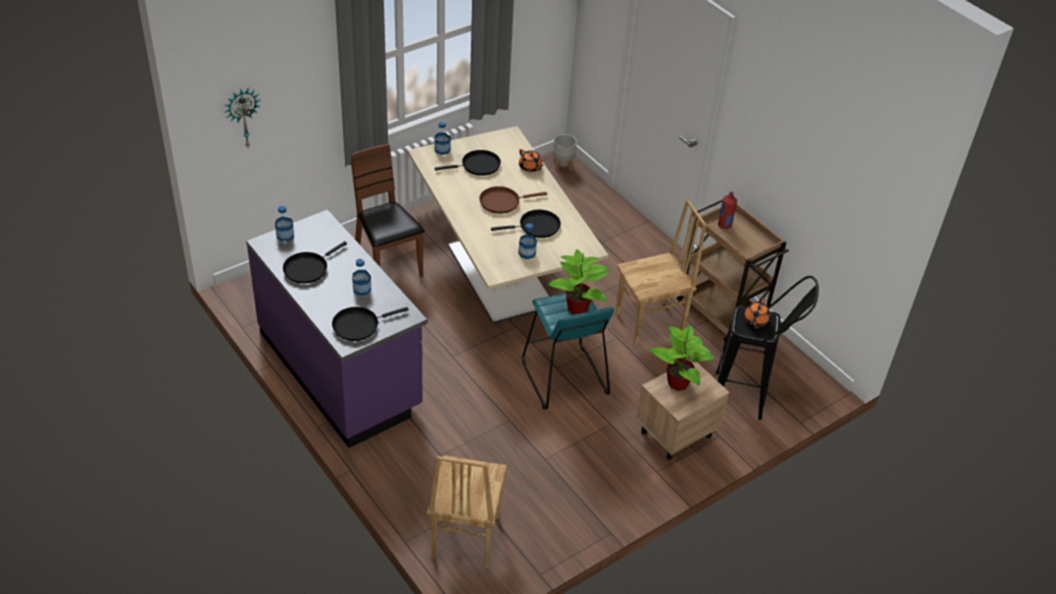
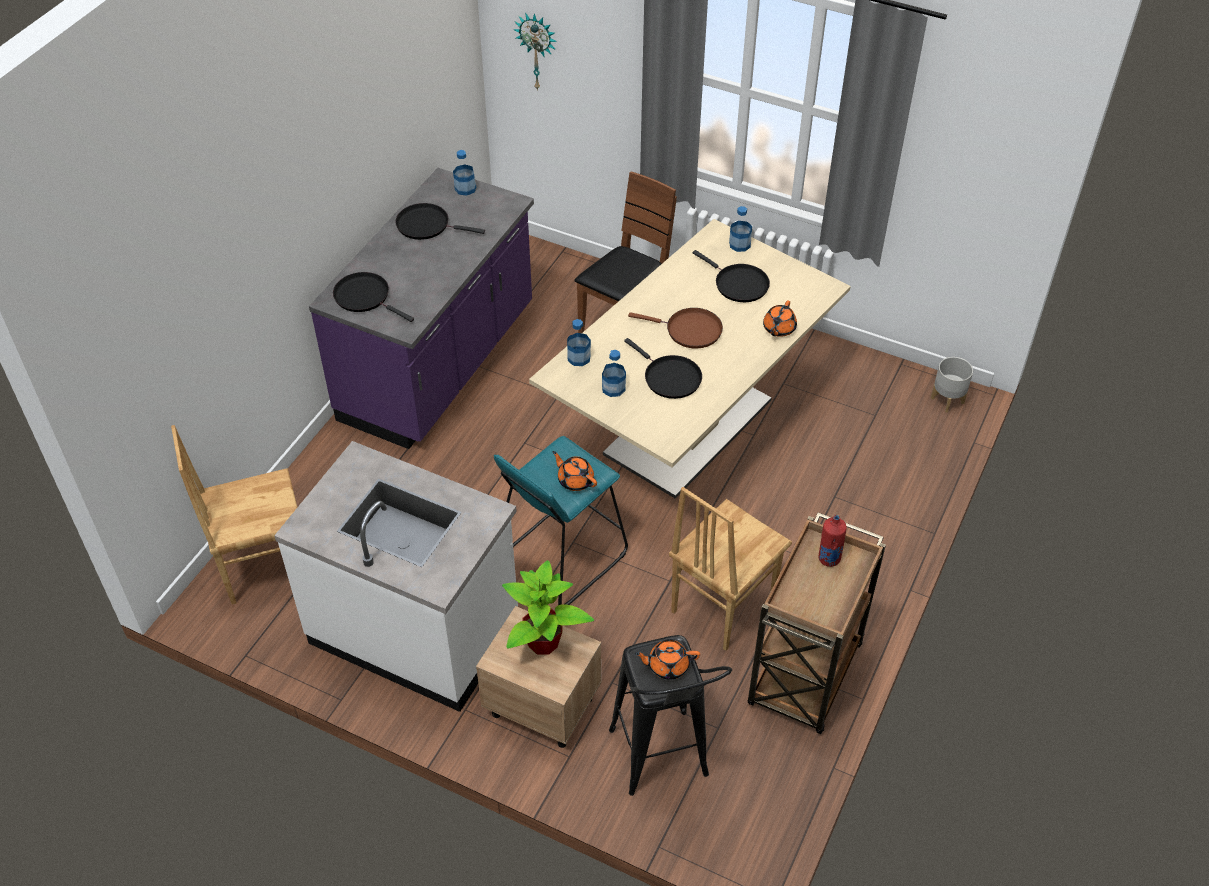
camera: 65 degrees right, 5 degrees up
bottle [352,259,371,296] -> bottle moved to [567,319,591,366]
brown frying pan [479,186,547,214] -> brown frying pan turned 150 degrees clockwise [628,308,723,349]
potted plant [547,249,610,315] -> orange teapot [552,451,597,491]
brown chair [616,199,706,346] -> brown chair turned 90 degrees clockwise [669,487,792,651]
none -> white counter [274,441,518,712]

